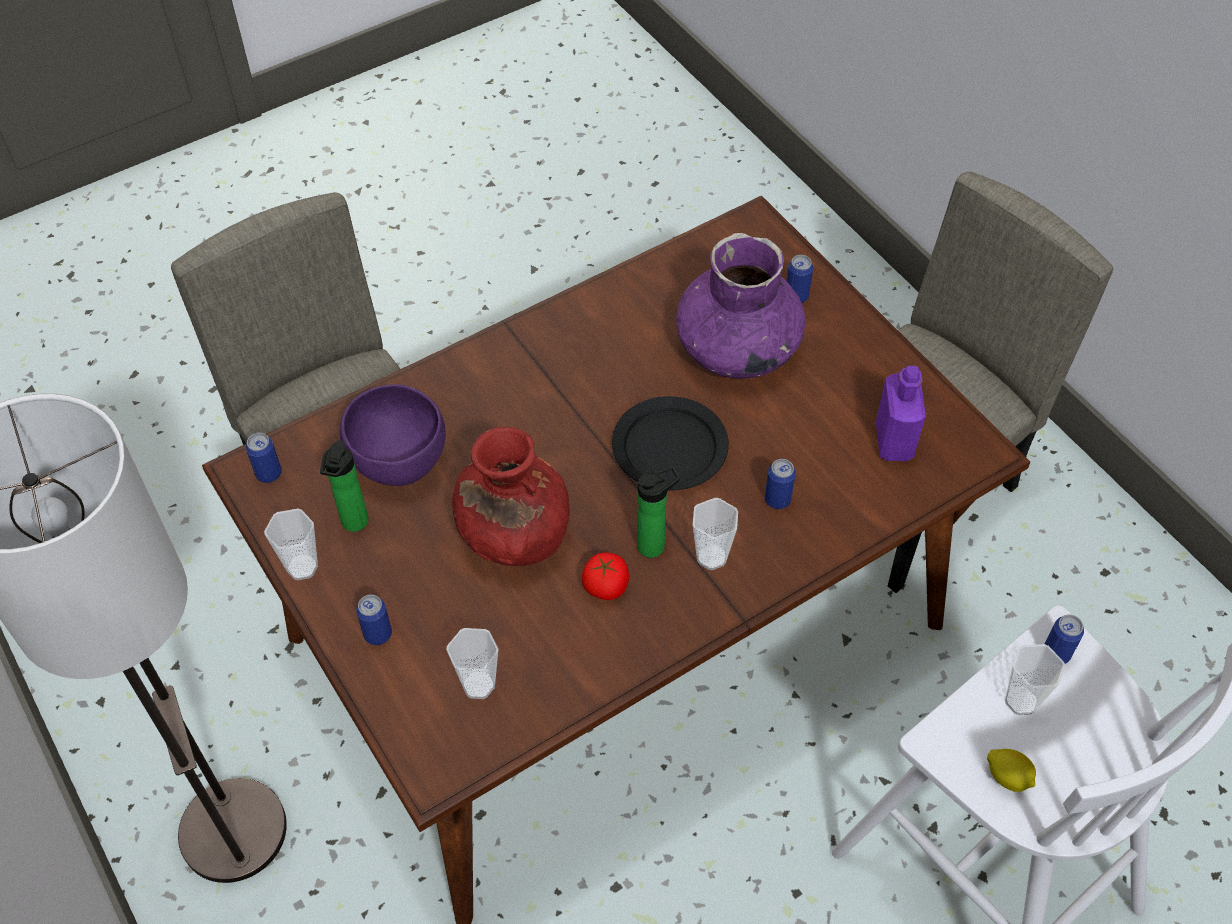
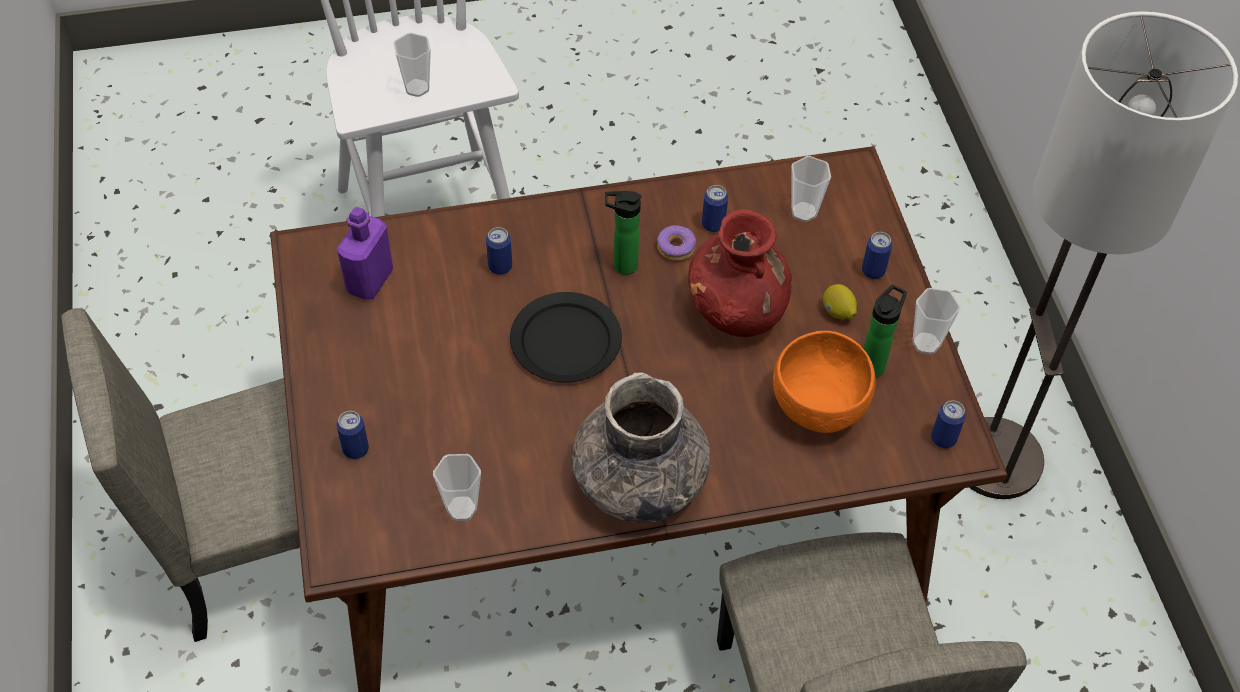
camera: 160 degrees left, 0 degrees up
purple bowl [340,384,446,486] -> orange bowl [773,331,876,433]
tomato [582,553,629,600] -> donut [657,225,696,261]
purple vase [676,233,806,379] -> none
cup [693,498,738,570] -> cup moved to [433,454,481,521]
lemon [987,749,1036,792] -> lemon moved to [823,284,857,319]
can [1045,614,1084,664] -> can moved to [702,185,728,232]
none -> grey vase [572,372,710,523]

